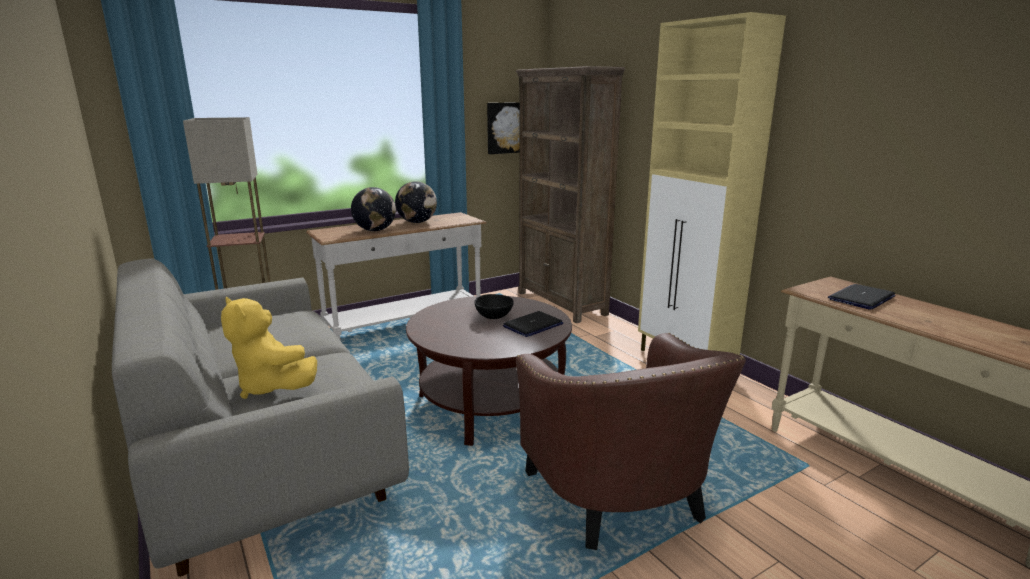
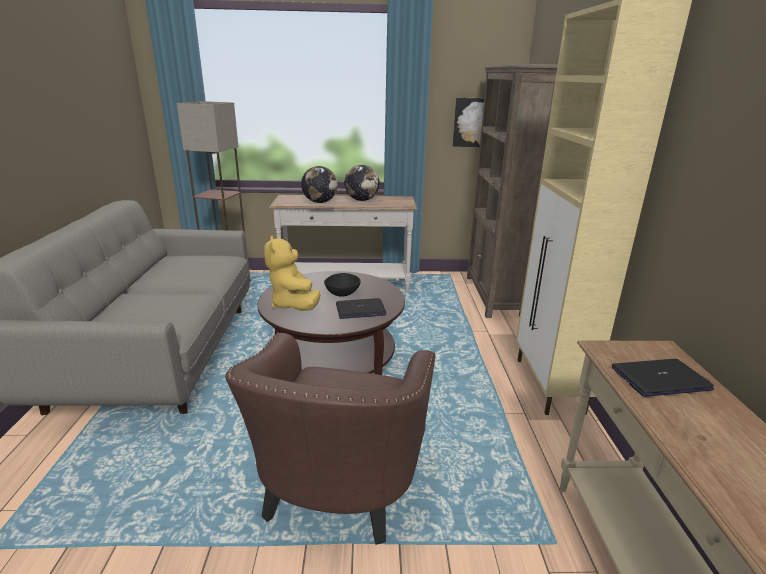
camera: 30 degrees right, 5 degrees up
yellow plush toy [221,297,317,399] -> yellow plush toy moved to [264,235,321,311]

